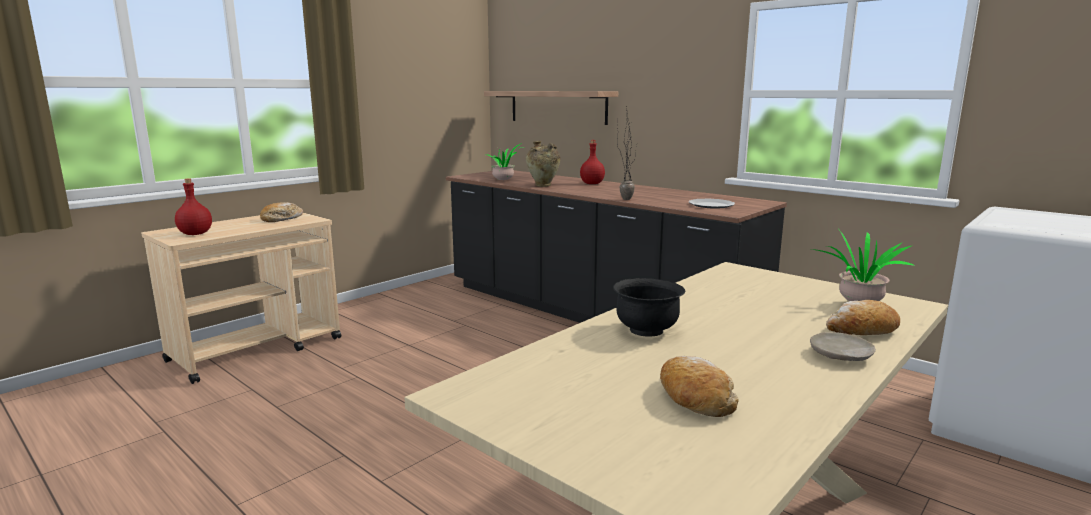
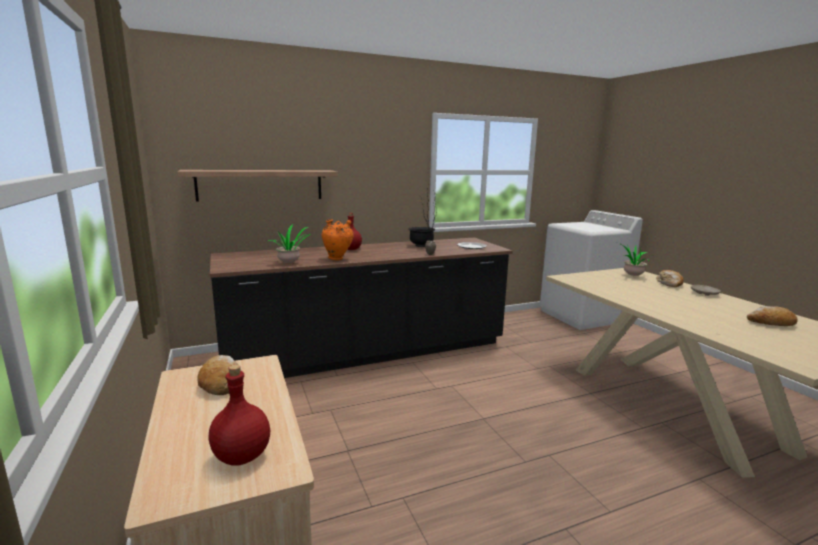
camera: 65 degrees left, 0 degrees up
beige vase [526,141,560,187] -> orange vase [321,219,354,260]
black bowl [613,278,685,337] -> black bowl moved to [408,227,435,247]

